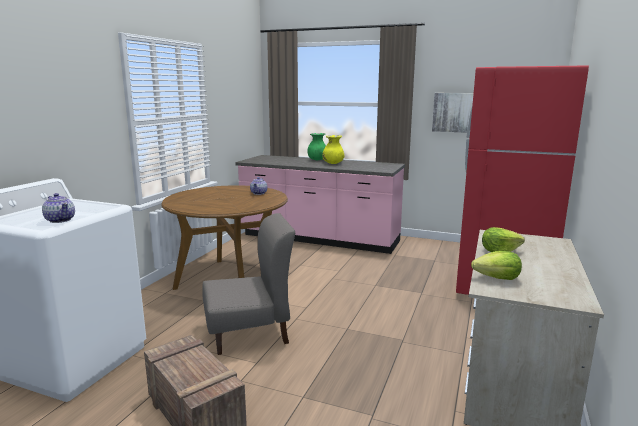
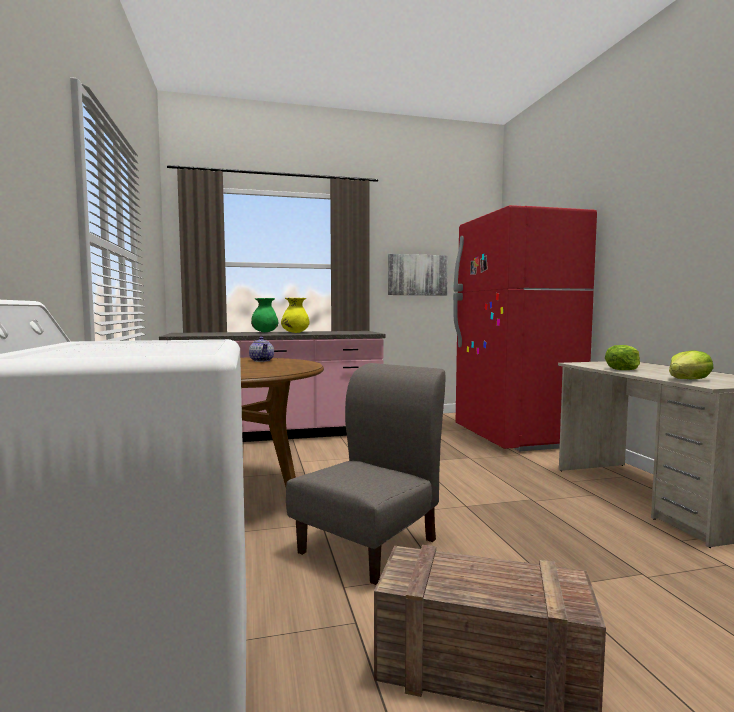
camera: 35 degrees left, 10 degrees down
teapot [42,193,75,223] -> none

